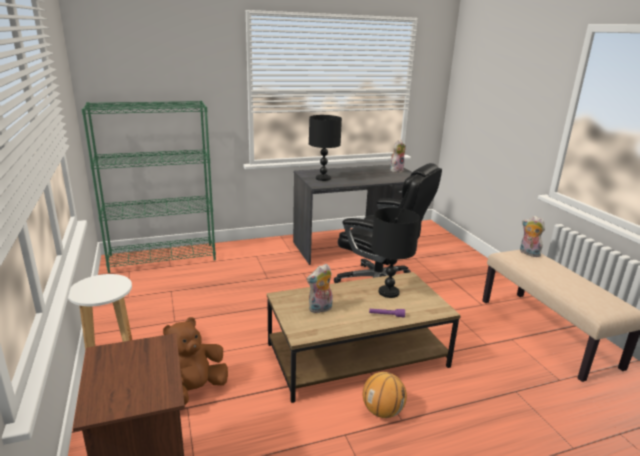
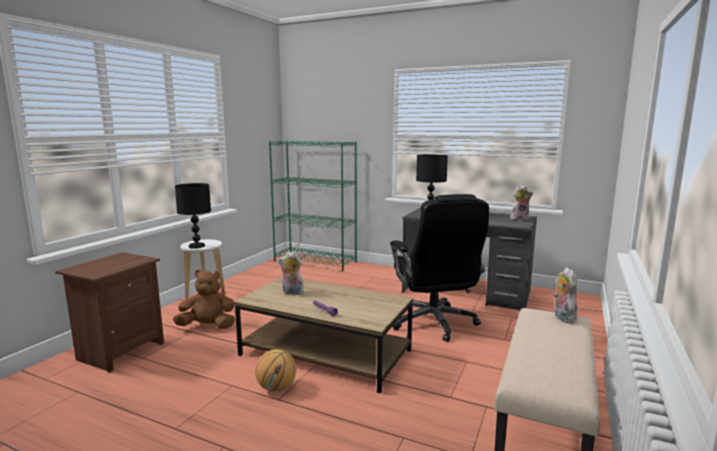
camera: 45 degrees right, 10 degrees down
black table lamp [371,208,420,298] -> black table lamp moved to [175,183,211,249]

